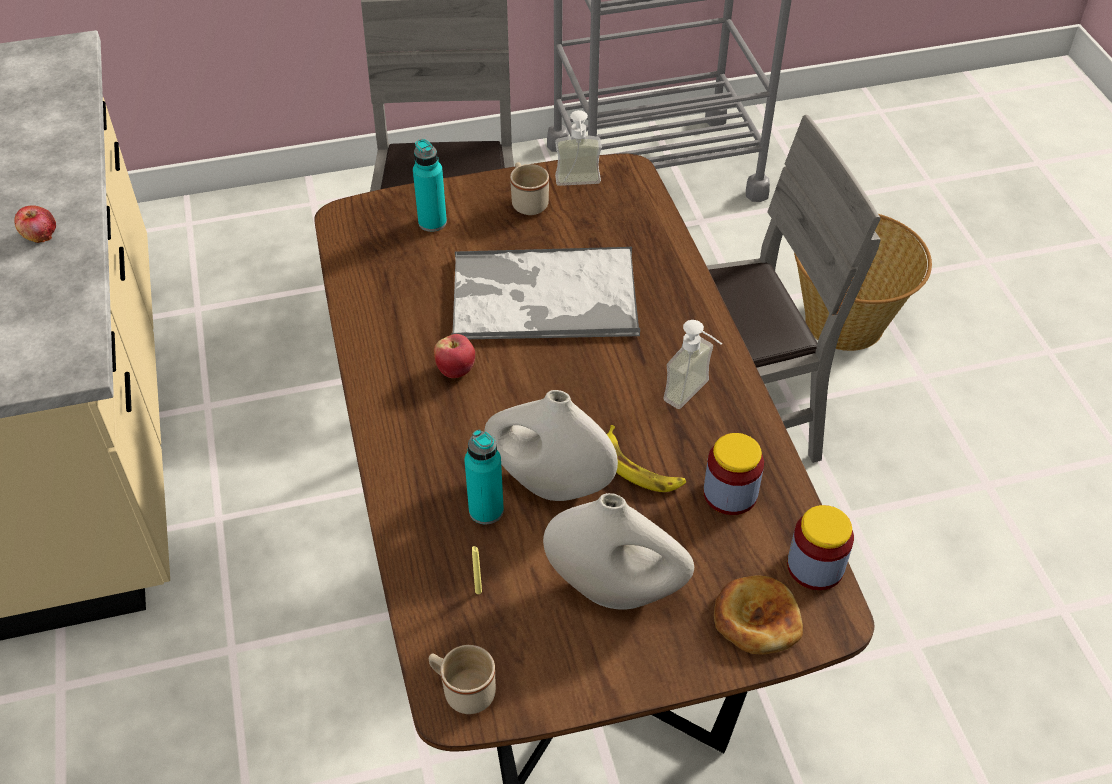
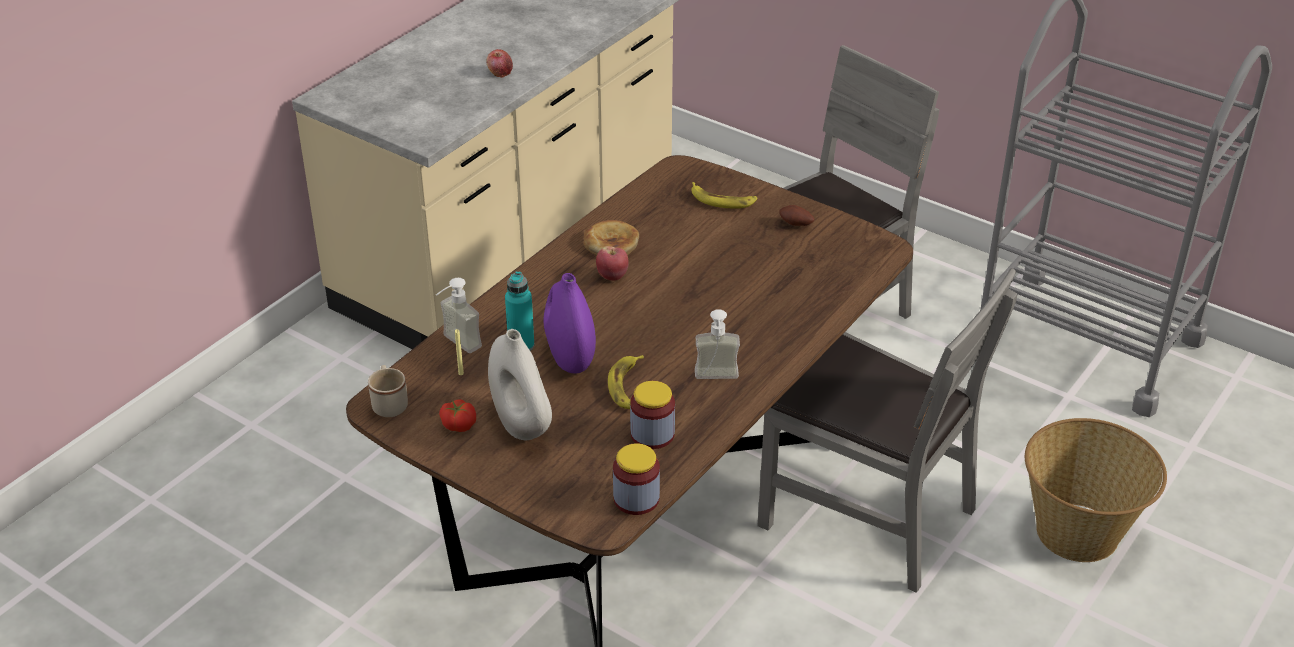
camera: 50 degrees right, 10 degrees down
turquoise bottle [413,139,447,232] -> banana [691,182,757,209]
tray [451,247,640,339] -> none
white vase [485,390,618,501] -> purple vase [543,273,596,373]
beige mug [510,162,549,215] -> potato [779,205,814,226]
soap dispenser [555,110,602,186] -> soap dispenser moved to [436,278,482,353]
bread [714,575,803,655] -> bread moved to [584,220,639,255]
none -> tomato [439,399,476,432]

